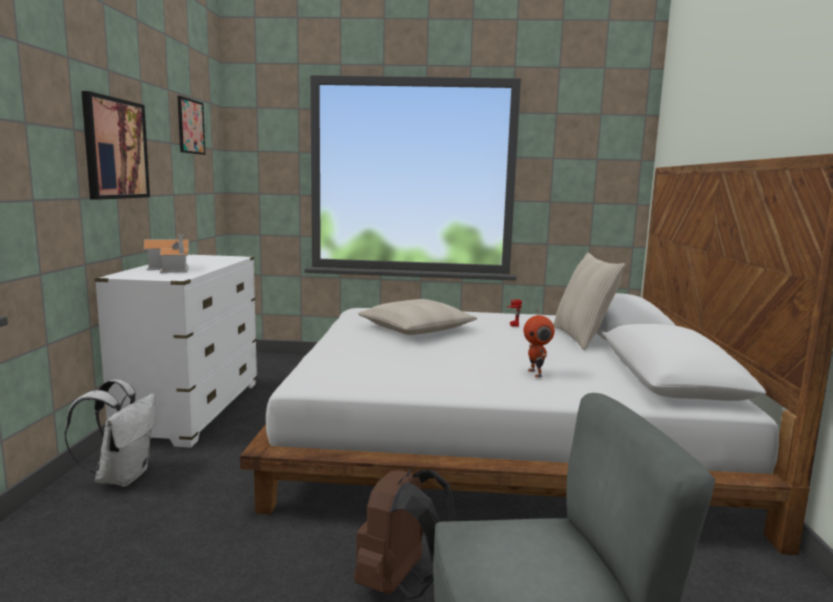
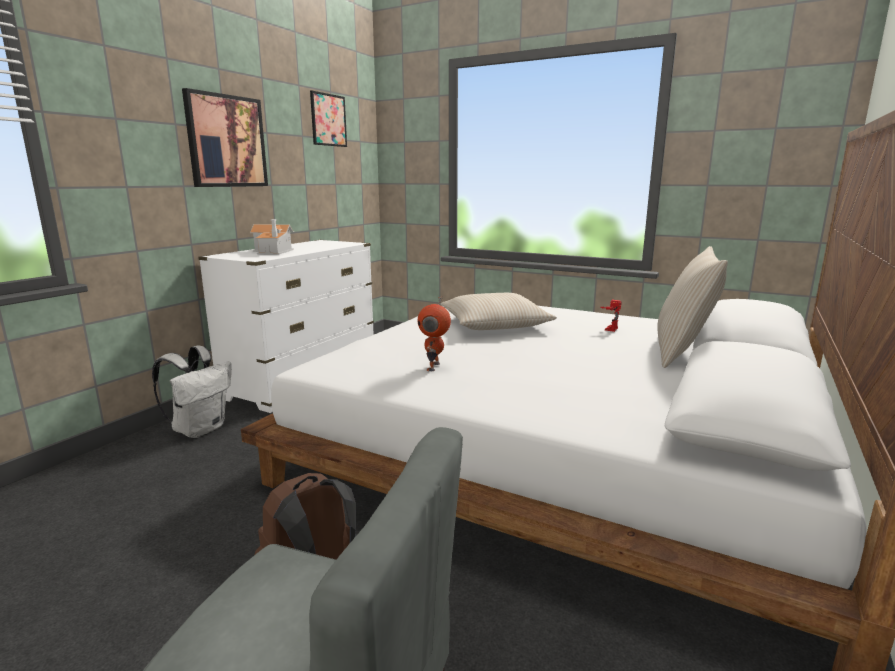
camera: 25 degrees right, 5 degrees up
toy robot [524,309,555,377] -> toy robot moved to [418,296,451,371]

